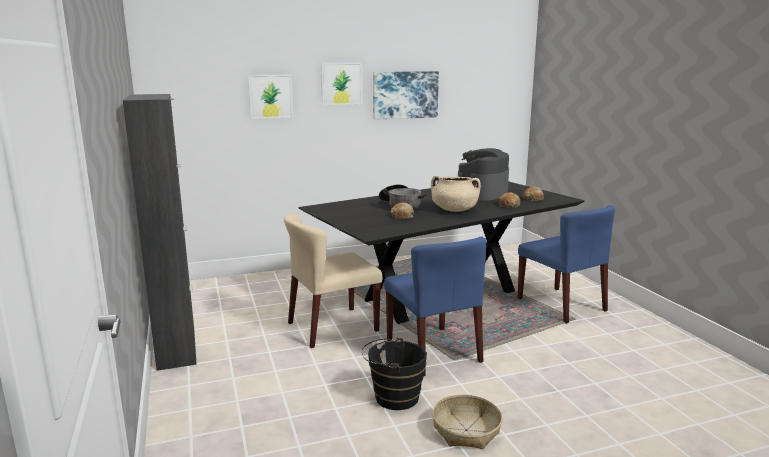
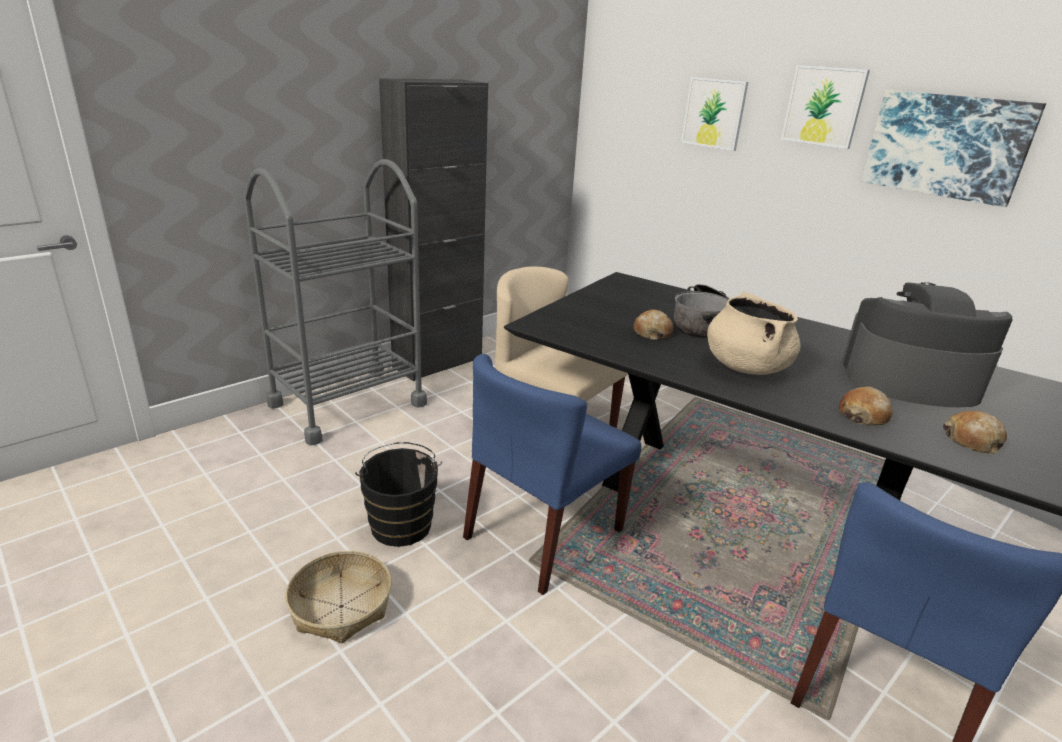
camera: 65 degrees right, 10 degrees up
none -> grey cart [244,159,427,445]

